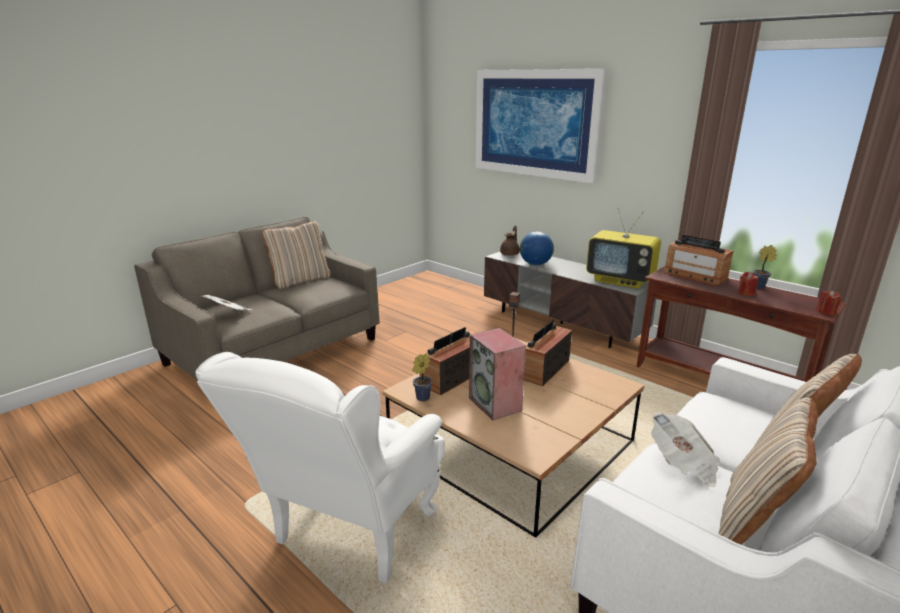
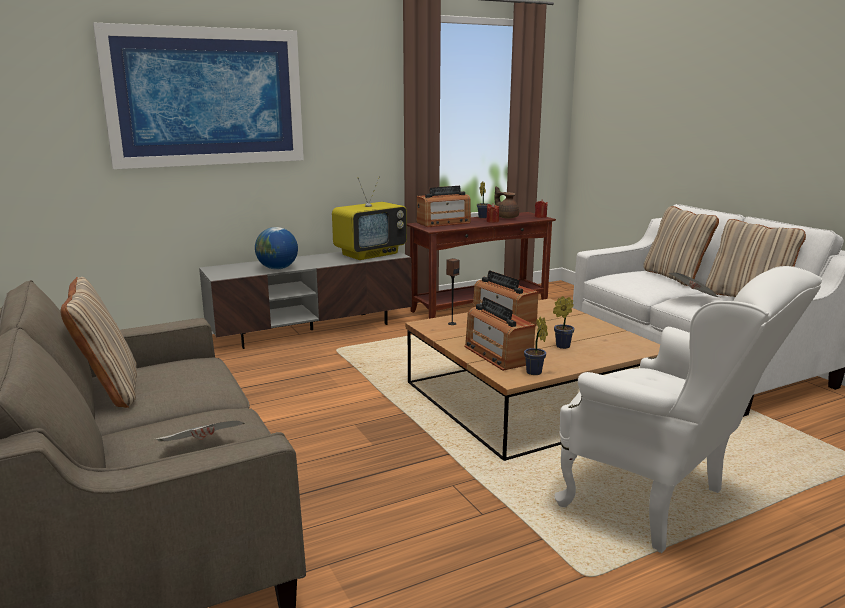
camera: 70 degrees left, 5 degrees down
speaker [469,328,526,420] -> potted plant [553,296,575,349]
brown teapot [500,226,520,256] -> brown teapot moved to [495,186,519,219]

